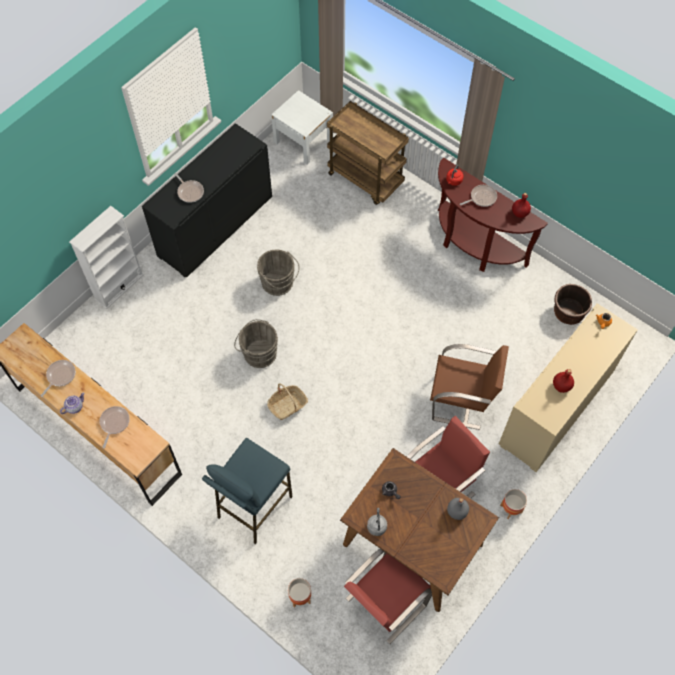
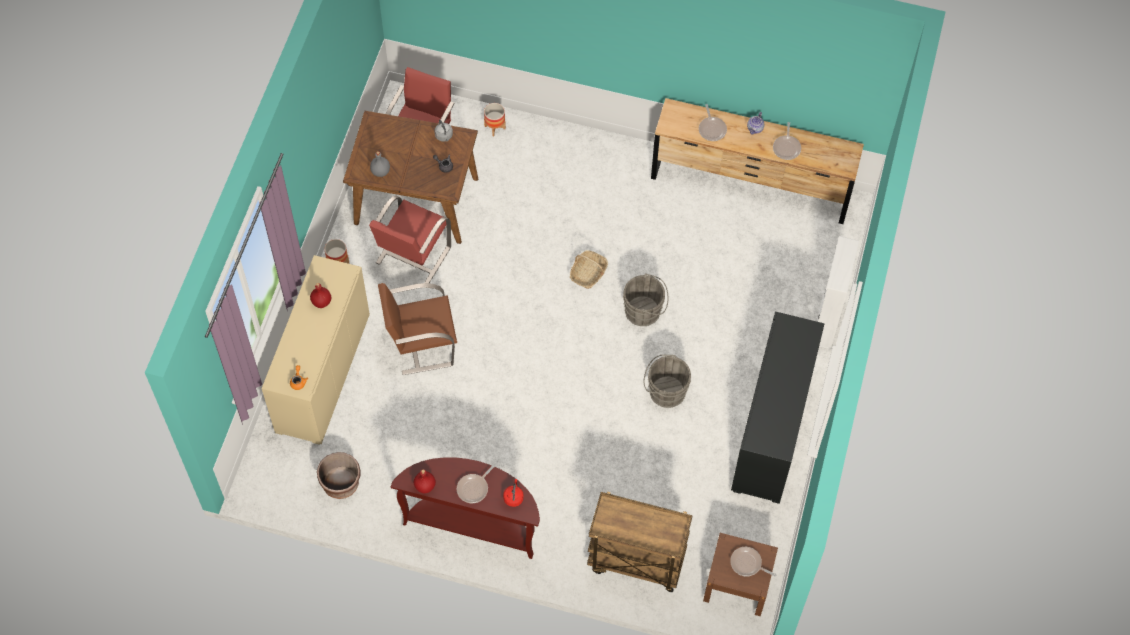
camera: 155 degrees right, 0 degrees up
frying pan [174,173,204,203] -> frying pan moved to [730,547,776,577]
blue stool [202,438,293,544] -> none
white nightstand [271,90,333,164] -> brown nightstand [703,533,778,616]

